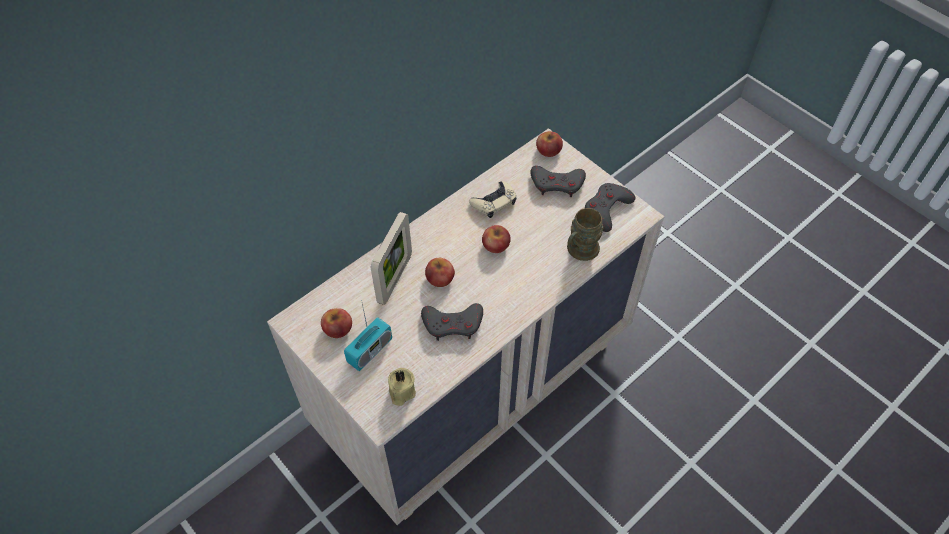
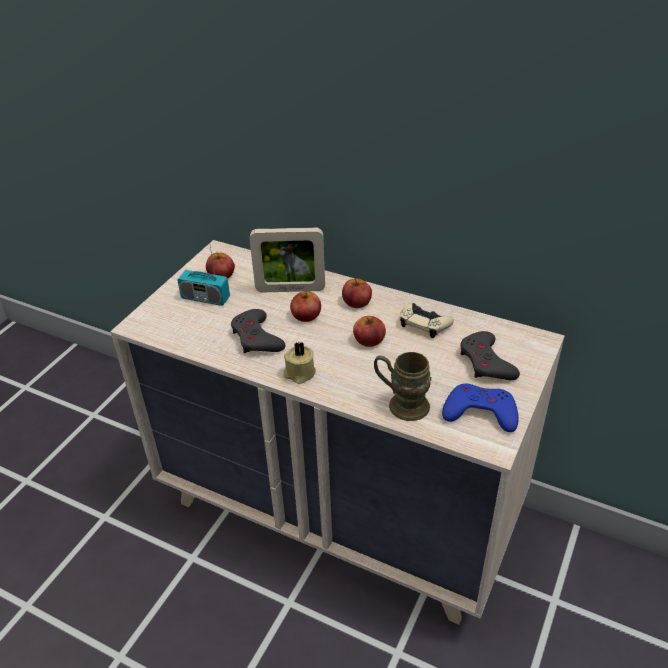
camera: 70 degrees right, 15 degrees down
beige candle [388,368,416,406] -> beige candle moved to [284,342,316,384]
apple [536,131,563,157] -> apple moved to [342,278,372,308]
grey game controller [585,183,635,232] -> blue game controller [442,384,519,432]

